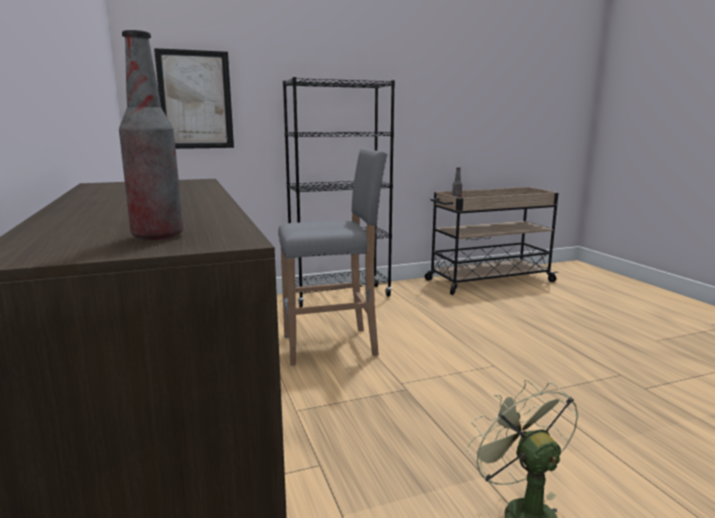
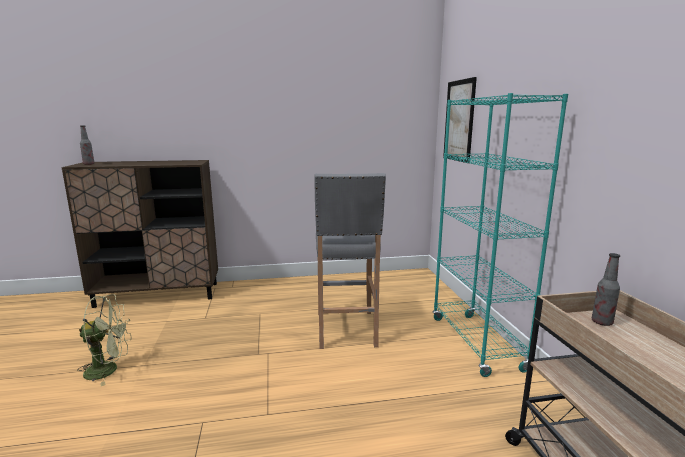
camera: 100 degrees right, 0 degrees up
black bookcase [283,77,395,308] -> turquoise bookcase [433,93,568,377]

